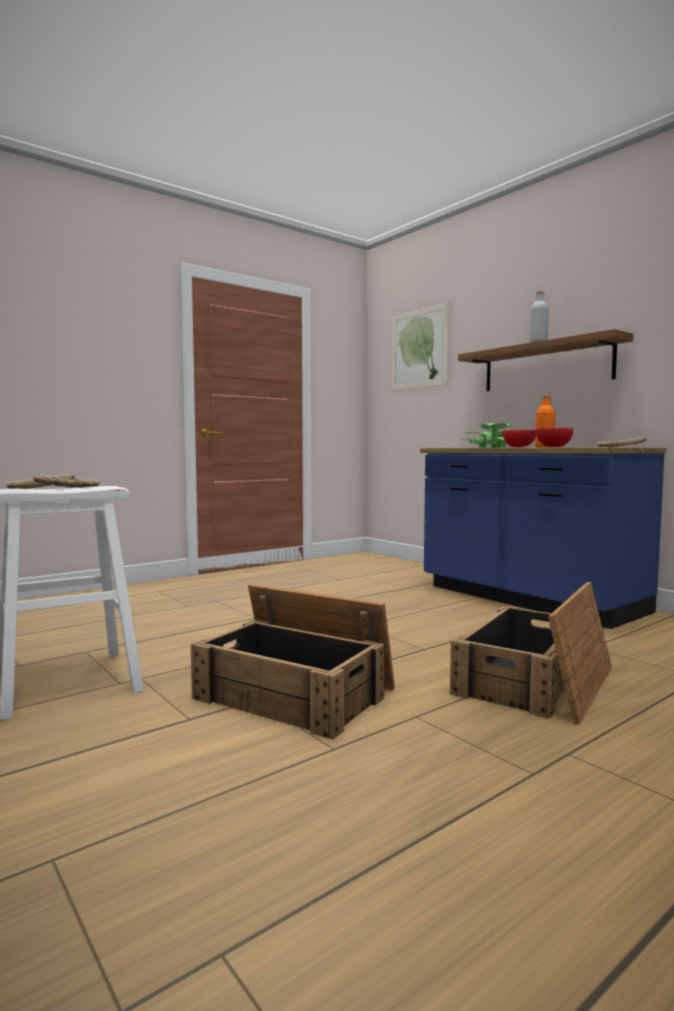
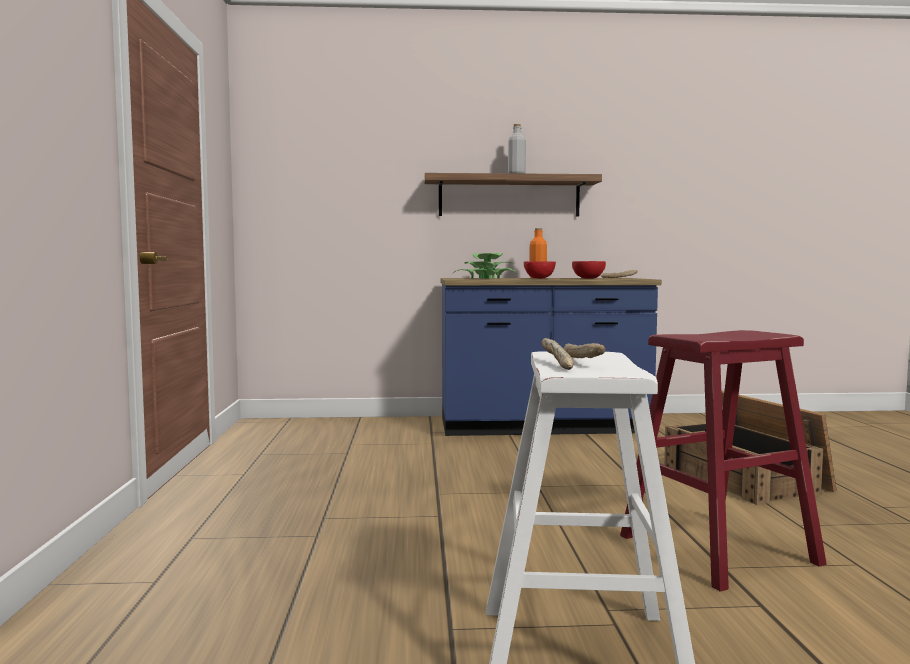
camera: 55 degrees left, 0 degrees up
crate [191,584,395,740] -> red stool [620,330,827,592]
picture [392,302,449,391] -> none

